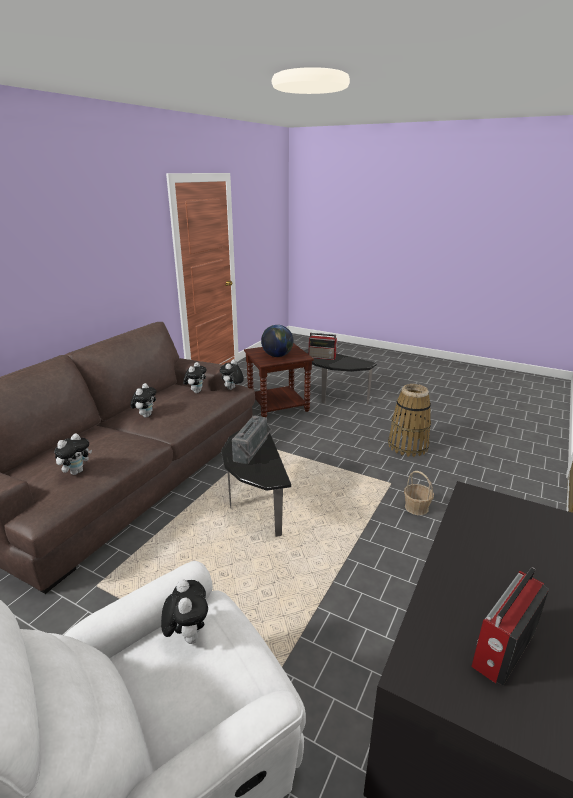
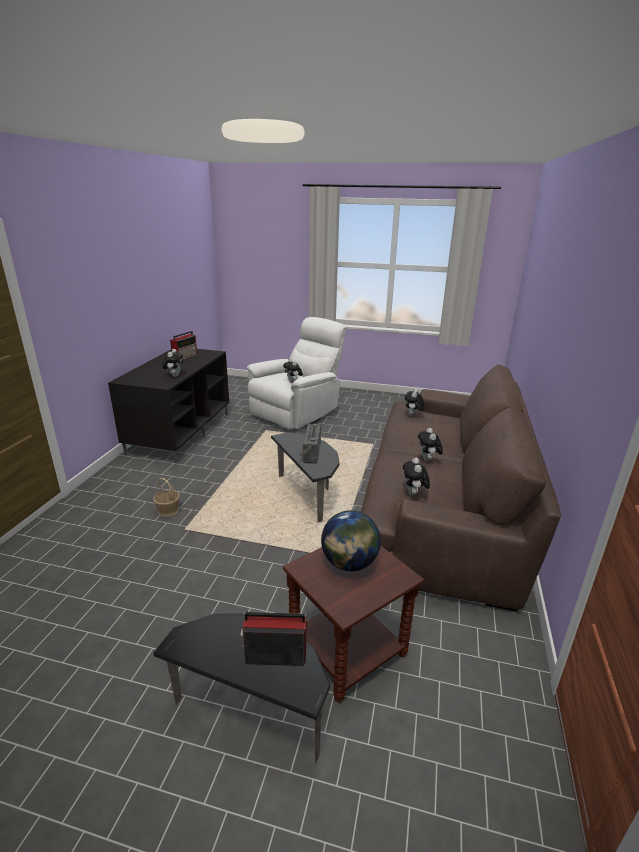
camera: 165 degrees right, 0 degrees up
plush toy [220,359,244,390] -> plush toy moved to [163,349,183,377]
basket [388,384,431,457] -> none

